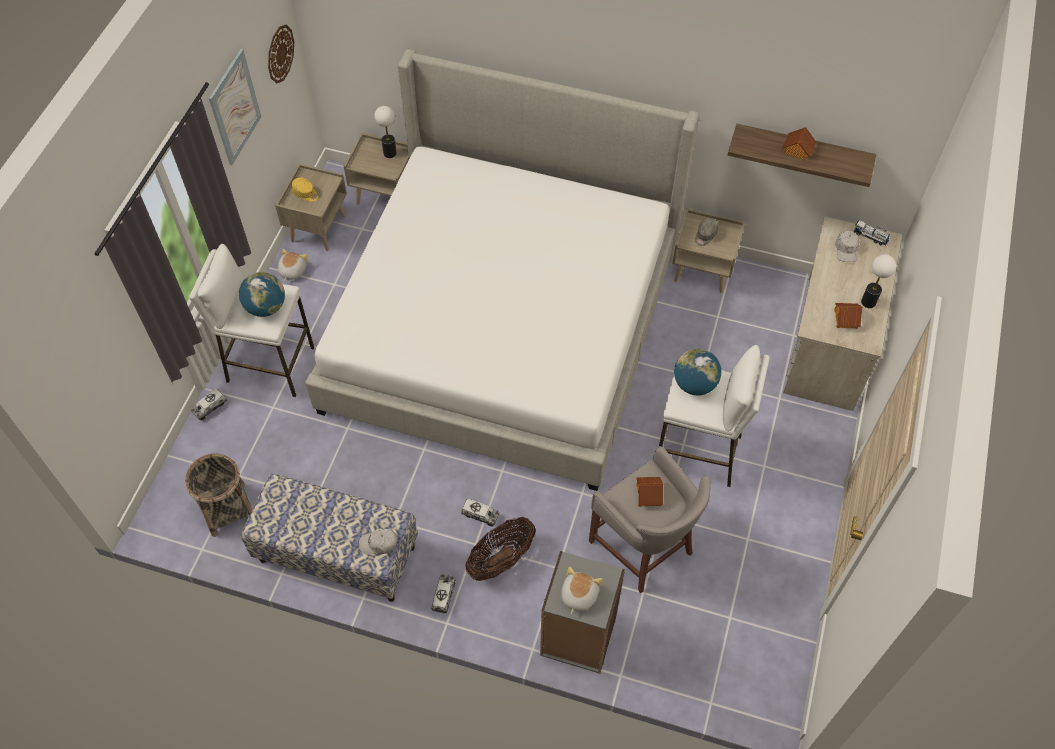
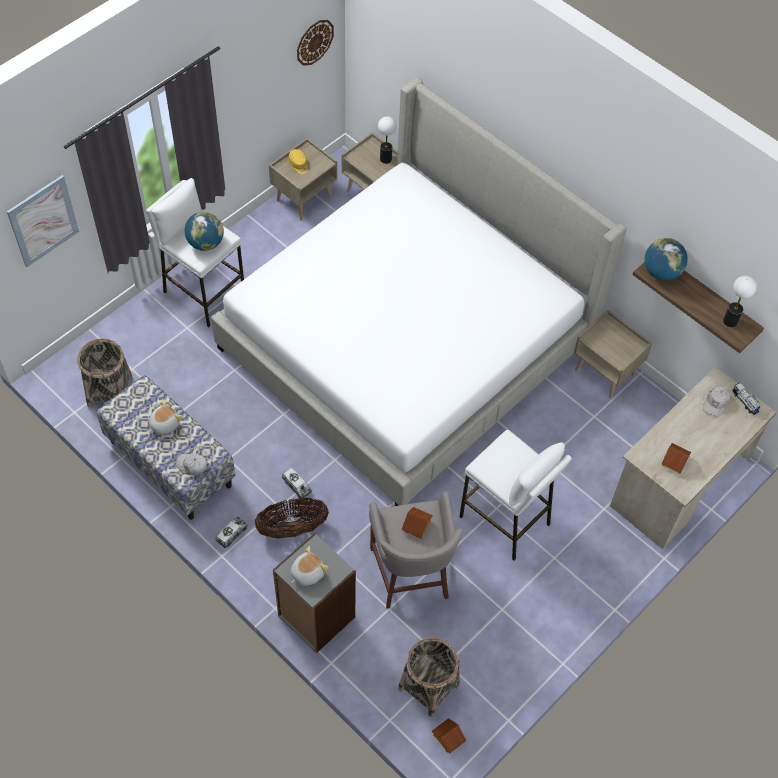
camera: 25 degrees right, 0 degrees up
toy truck [191,388,227,420] -> none
picture [209,49,261,165] -> picture moved to [7,175,79,267]
plush toy [278,249,308,281] -> plush toy moved to [149,400,182,435]
globe [674,349,721,395] -> globe moved to [644,238,688,281]
grey cap [695,218,718,246] -> none
toy house [782,127,817,161] -> toy house moved to [432,718,466,754]
table lamp [861,254,896,308] -> table lamp moved to [723,275,757,327]
none -> basket [398,638,460,717]

